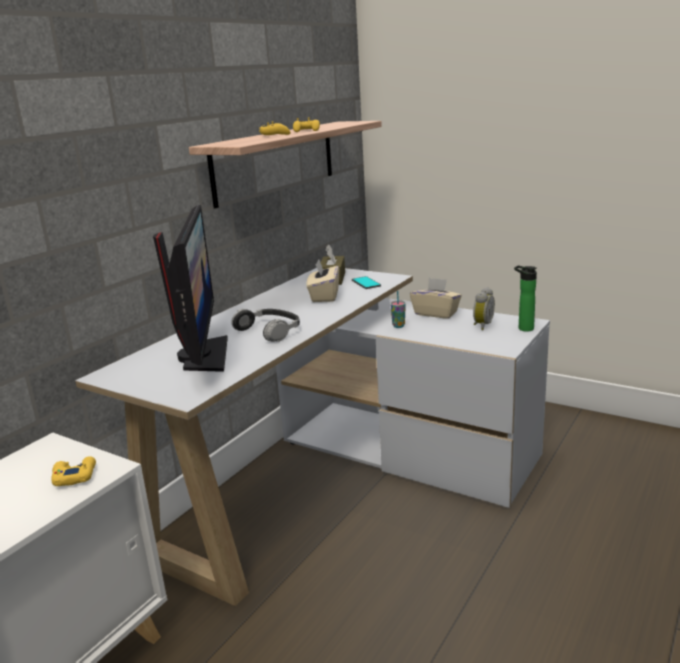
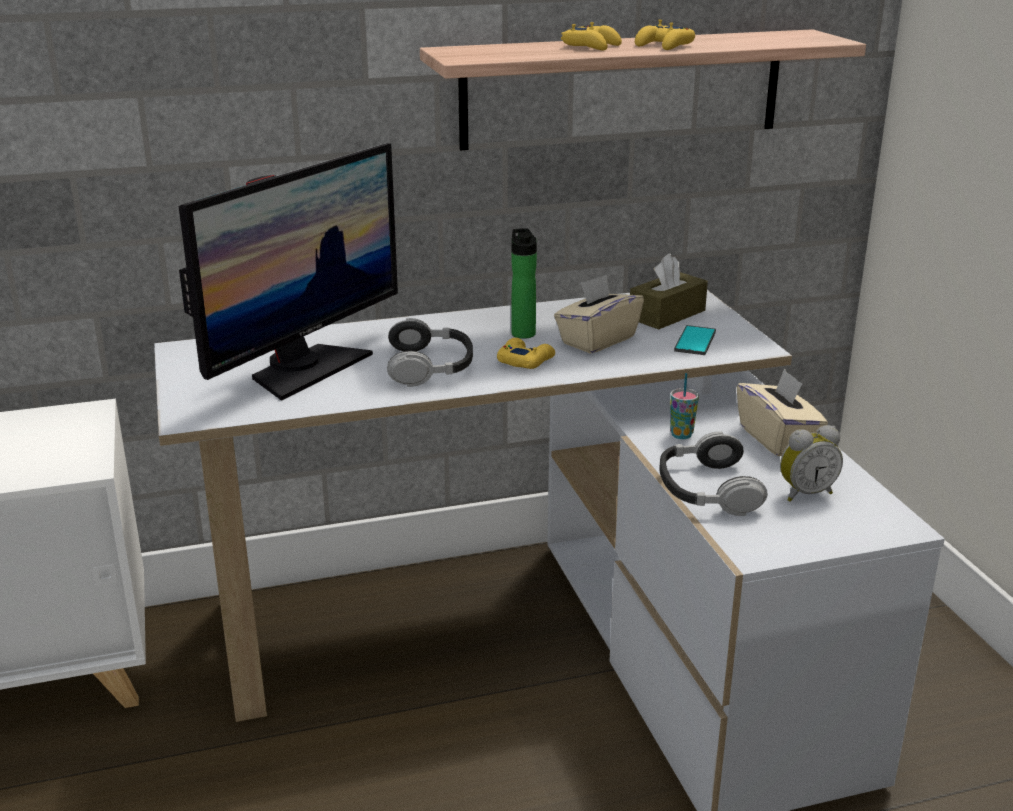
camera: 40 degrees right, 5 degrees up
yellow game controller [51,456,96,486] -> yellow game controller moved to [497,338,555,369]
bottle [514,265,537,331] -> bottle moved to [511,228,537,339]
none -> headphones [660,431,768,516]

